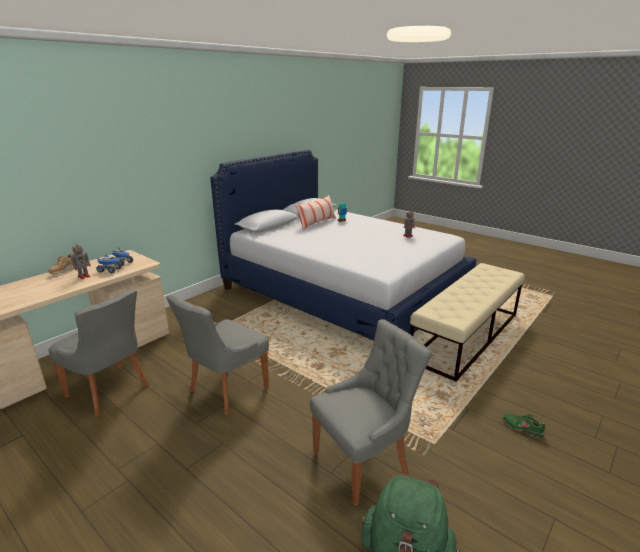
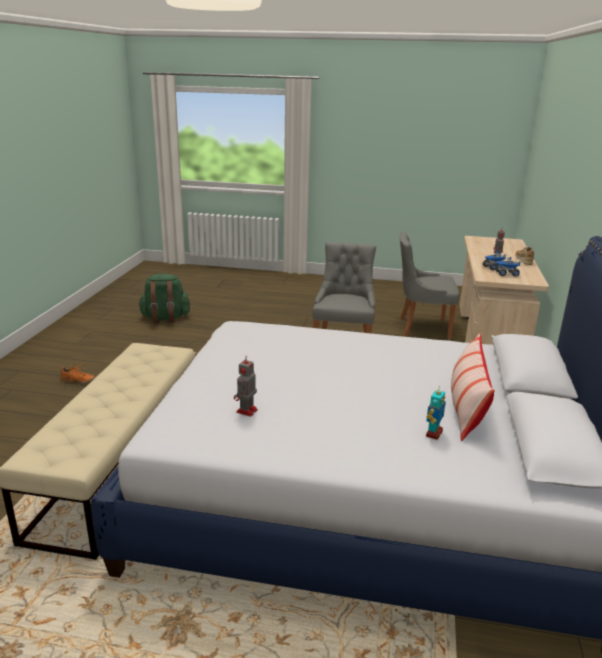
camera: 150 degrees right, 0 degrees up
grey chair [310,319,432,506] -> none
green shoe [503,413,545,438] -> orange shoe [61,363,95,384]

